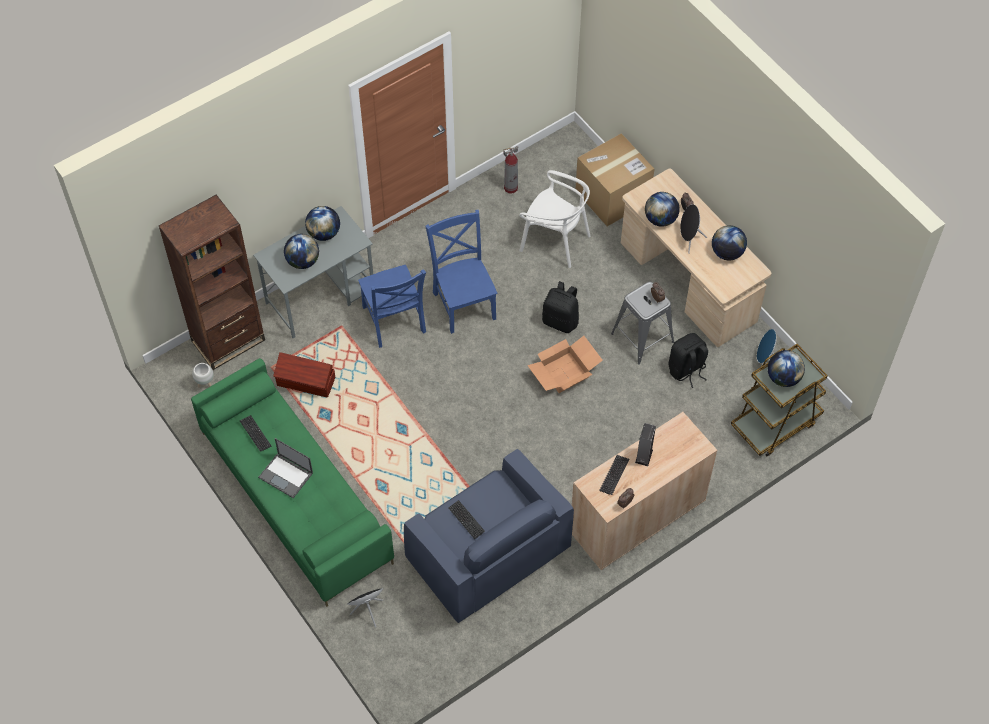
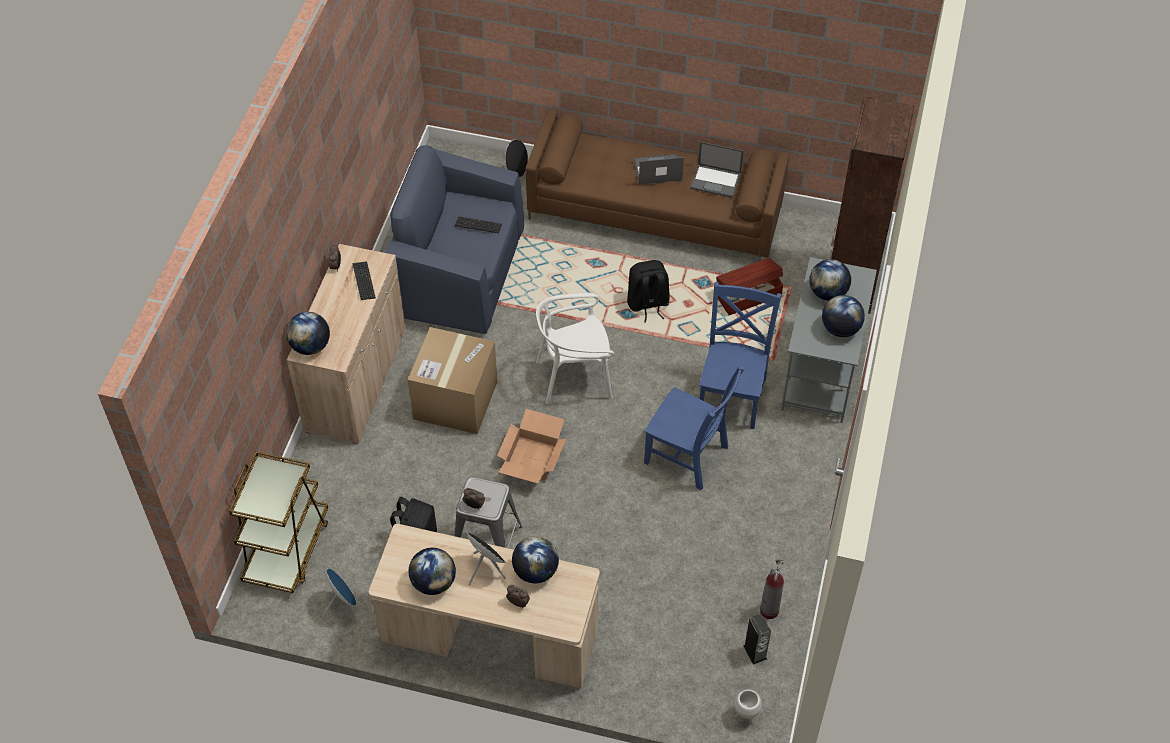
camera: 140 degrees right, 5 degrees down
green sofa [191,358,394,607] -> brown sofa [526,109,789,259]
white planter [192,363,214,388] -> white planter moved to [734,689,762,724]
keyboard [240,415,272,452] -> laptop [690,142,743,198]
blue chair [358,265,426,348] -> blue chair turned 75 degrees clockwise [699,282,782,429]
white chair [519,170,591,268] -> white chair moved to [536,293,614,404]
black backpack [542,281,579,333] -> black backpack moved to [627,260,670,323]
cardboard box [575,133,654,226] -> cardboard box moved to [408,327,498,434]
speaker [635,423,656,466] -> speaker moved to [743,614,771,665]
globe [768,350,805,387] -> globe moved to [286,312,330,355]

